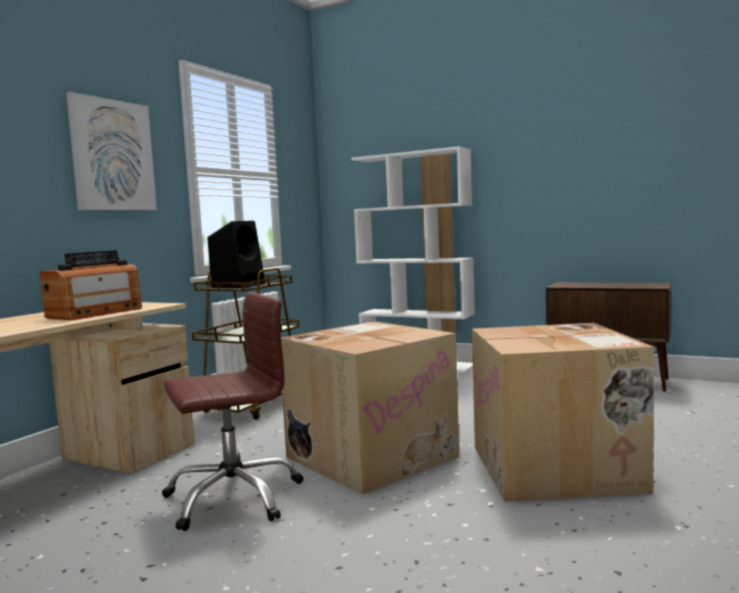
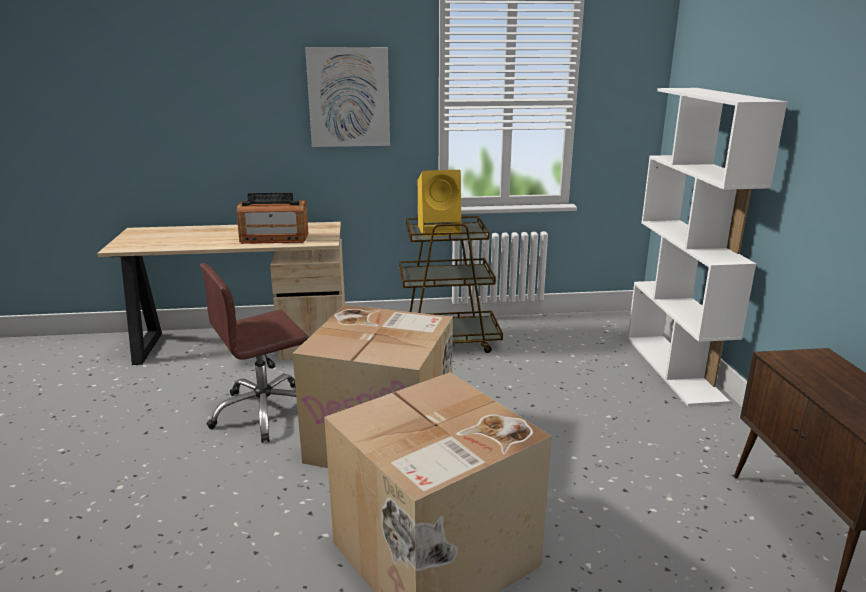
camera: 55 degrees right, 15 degrees up
brown office chair [162,292,303,531] -> brown office chair turned 120 degrees clockwise [200,263,309,443]
black speaker [207,221,265,288] -> yellow speaker [418,170,461,237]

